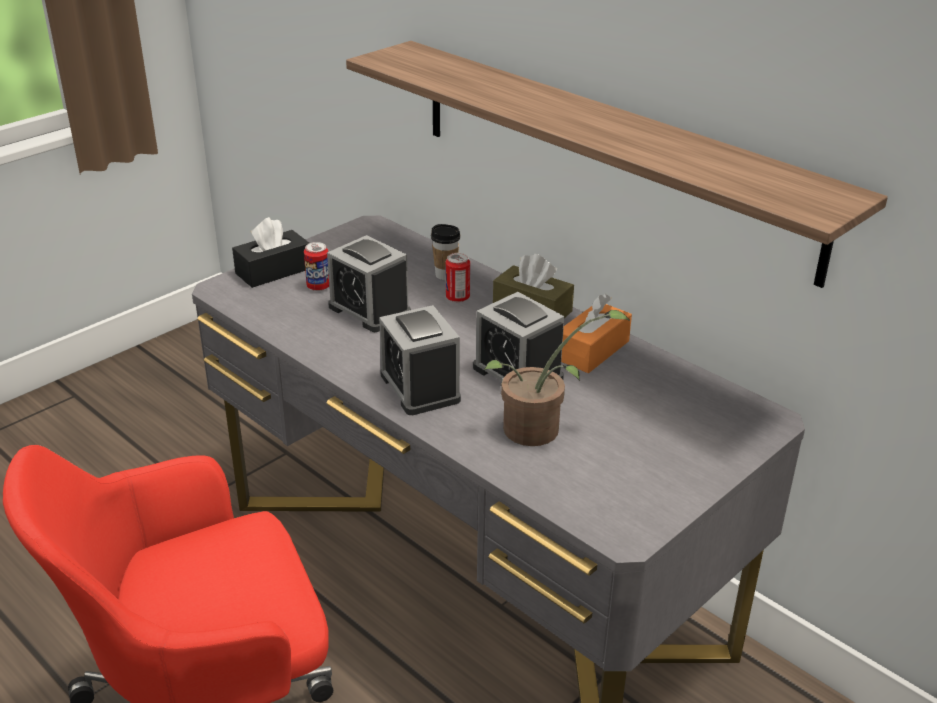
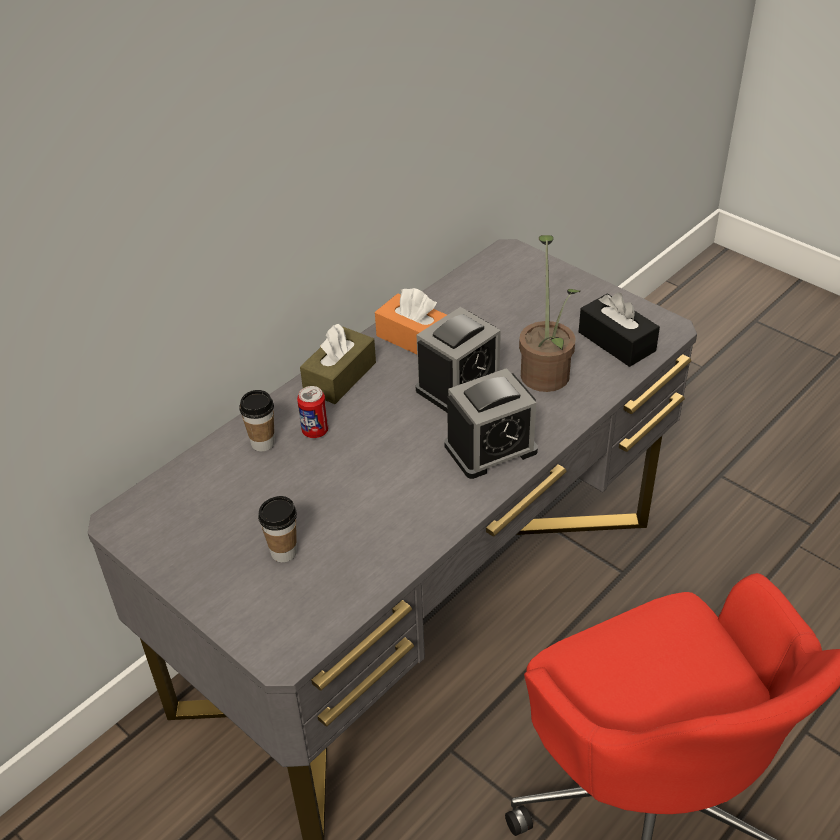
camera: 90 degrees left, 10 degrees up
black tissue box [232,217,309,288] -> black tissue box moved to [579,293,660,367]
can [304,242,329,291] -> cup [258,496,297,562]
alarm clock [327,235,411,332] -> none
shelf [346,41,888,288] -> none

